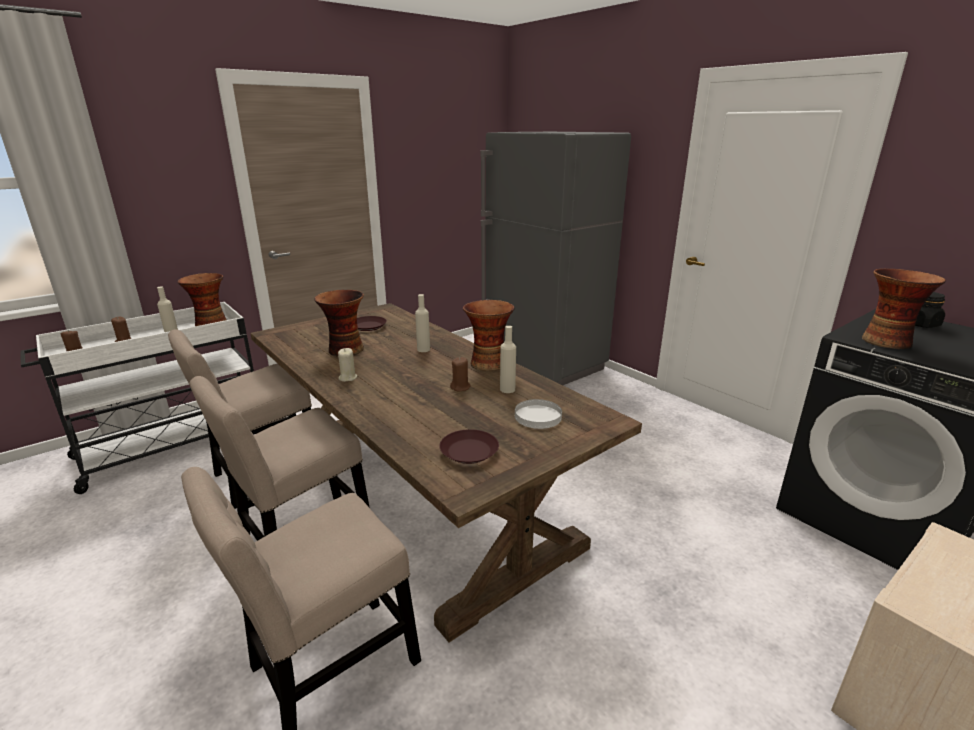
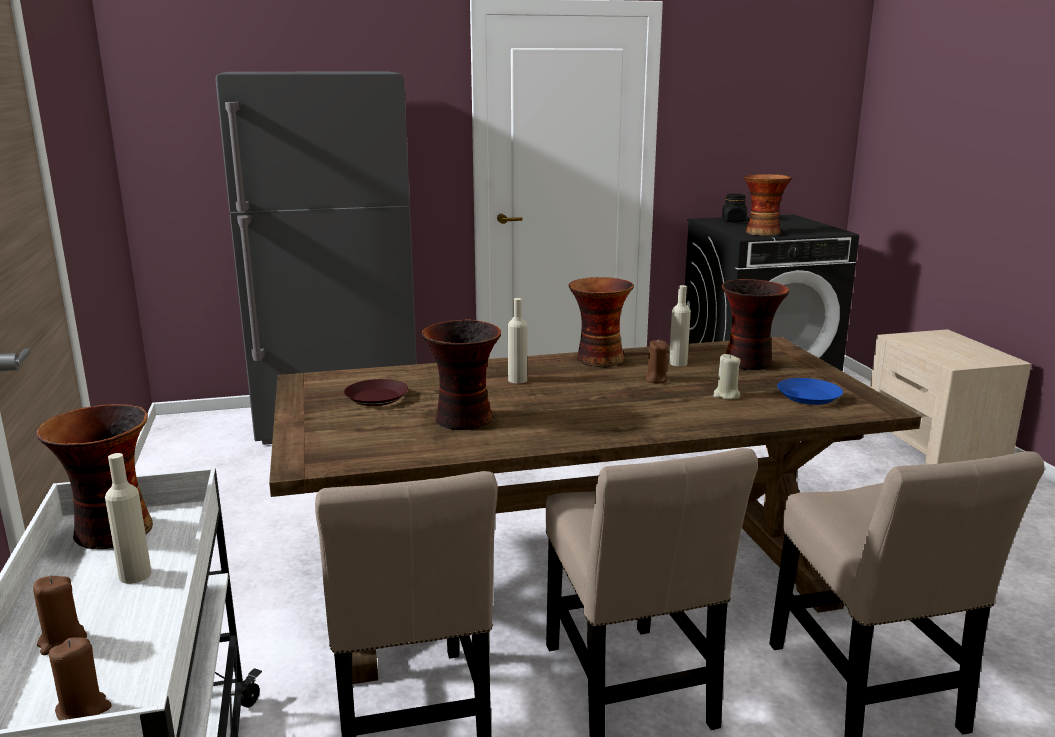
camera: 65 degrees left, 5 degrees down
beige candle [338,348,357,382] -> beige candle moved to [714,354,741,400]
brown plate [439,429,499,464] -> blue plate [777,378,843,405]
white plate [515,399,562,429] -> vase [721,279,790,370]

